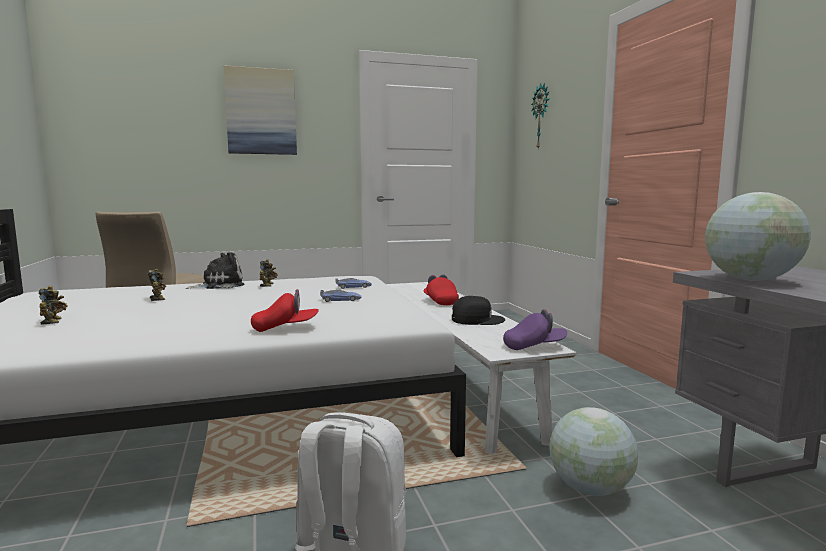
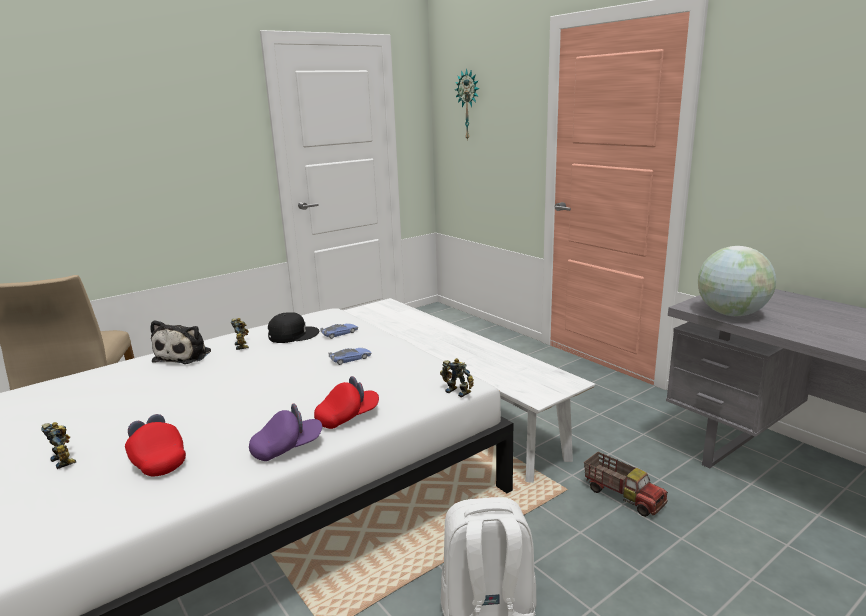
camera: 20 degrees left, 10 degrees up
toy robot [147,269,166,301] -> toy robot moved to [440,358,474,398]
plush toy [186,252,244,289] -> plush toy turned 150 degrees clockwise [150,320,211,364]
picture [224,65,297,155] -> none
red cap [424,274,459,305] -> red cap moved to [125,414,186,477]
black cap [452,296,505,325] -> black cap moved to [268,312,319,343]
purple cap [503,309,567,350] -> purple cap moved to [249,404,322,461]
globe [549,407,638,496] -> toy truck [584,452,668,517]

